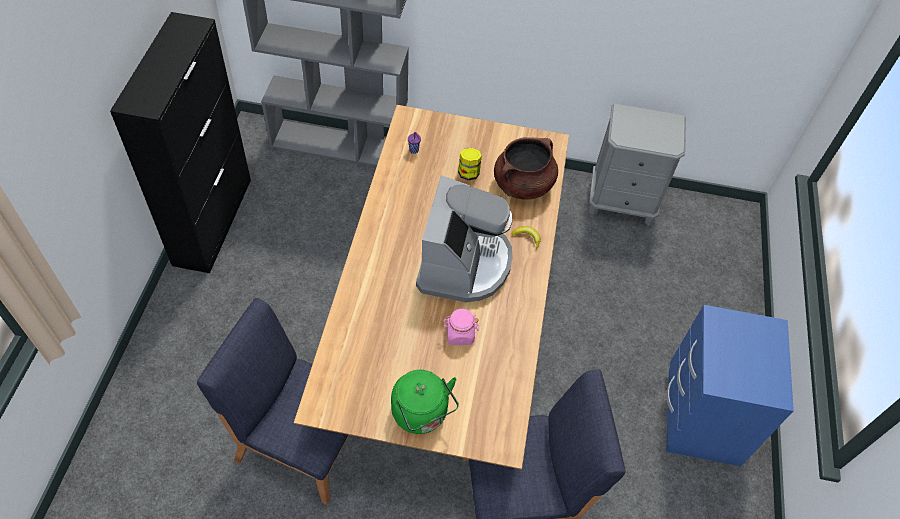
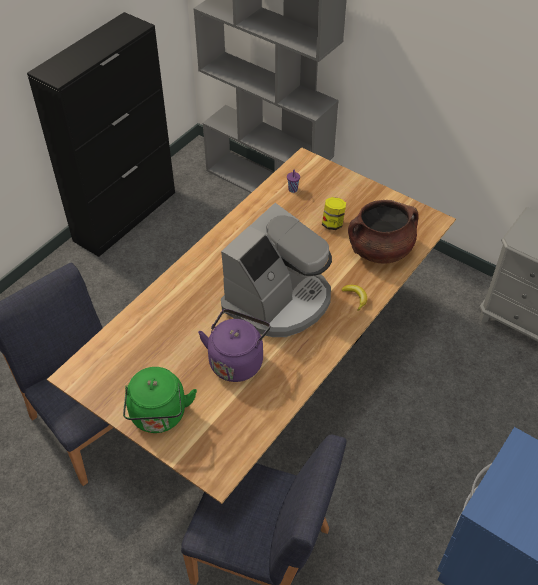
camera: 30 degrees right, 5 degrees down
pink jar [443,309,479,345] -> purple kettle [198,309,270,382]

